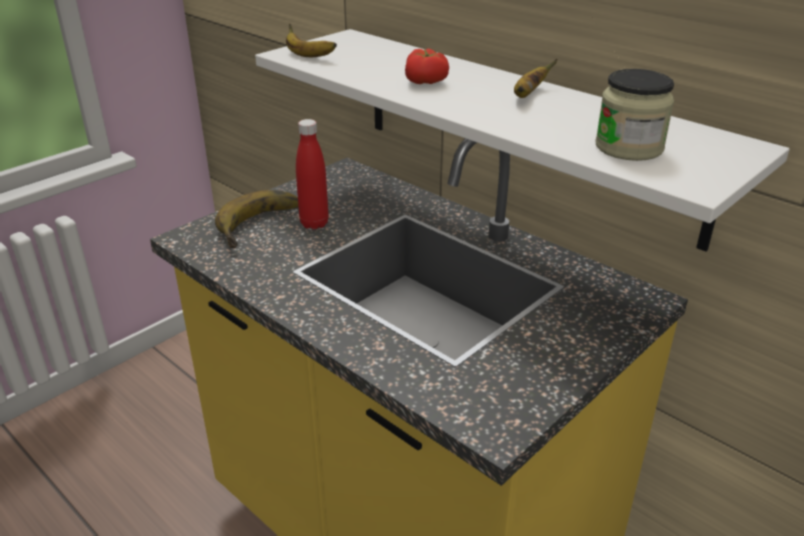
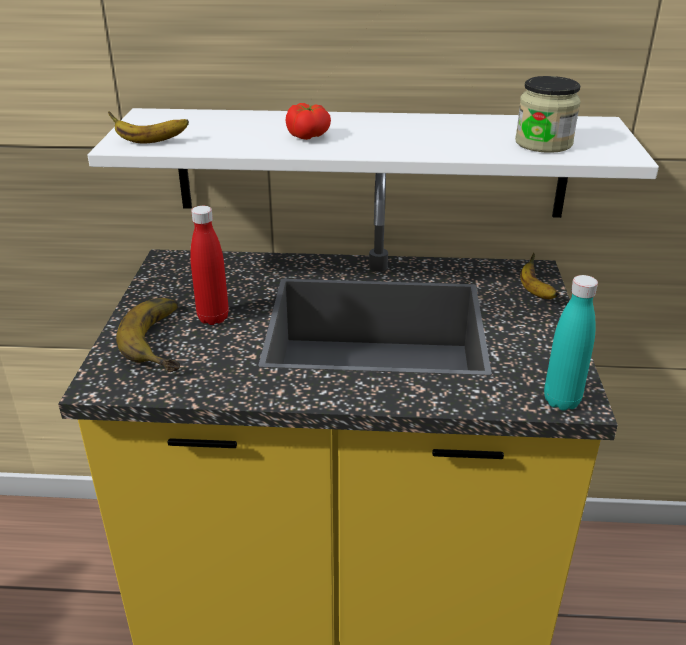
camera: 40 degrees left, 0 degrees up
banana [514,59,558,98] -> banana moved to [520,253,559,299]
none -> turquoise bottle [544,275,598,410]

